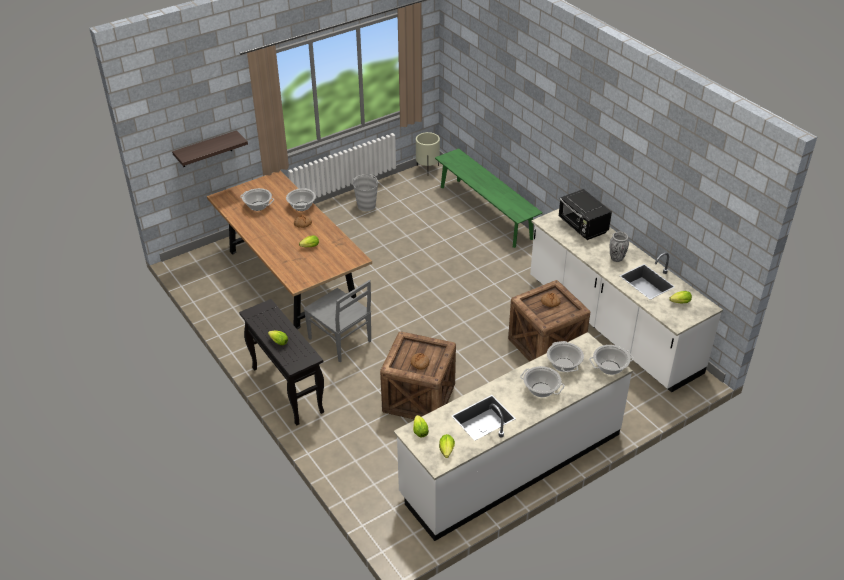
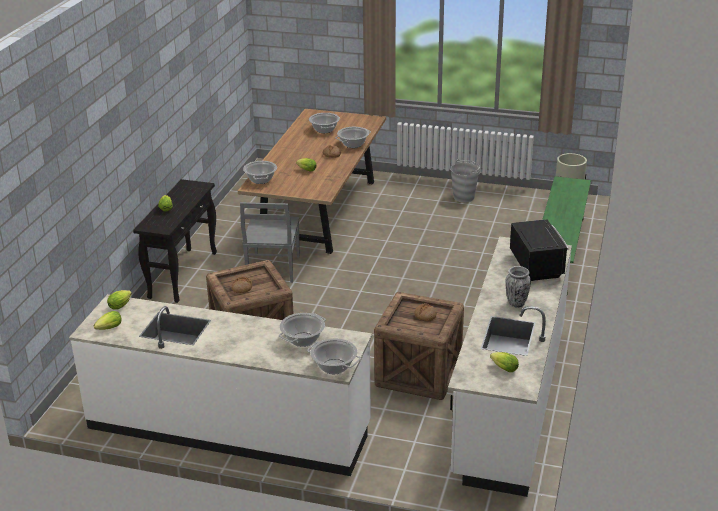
camera: 50 degrees right, 10 degrees down
shelf [172,130,248,167] -> none
cooking pot [520,366,565,397] -> cooking pot moved to [243,161,277,184]
black microwave [558,189,612,240] -> black microwave turned 150 degrees clockwise [510,219,568,281]

